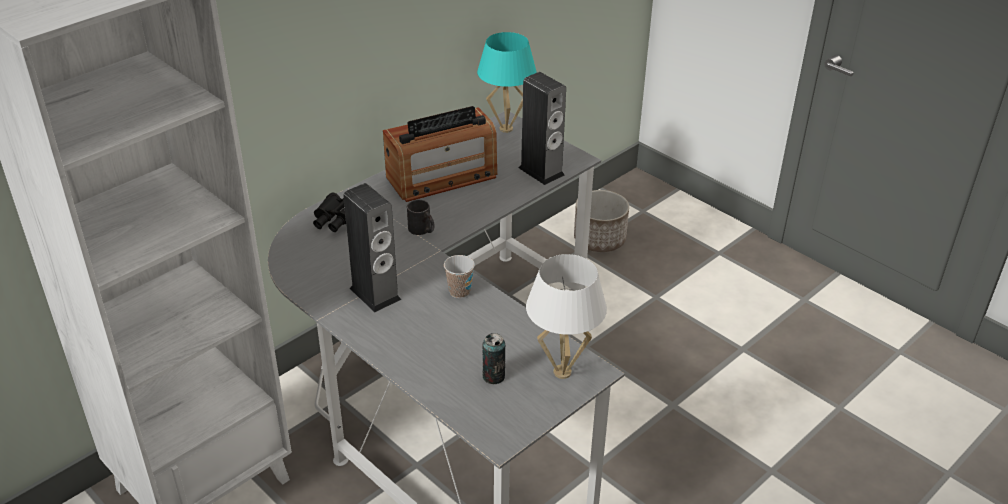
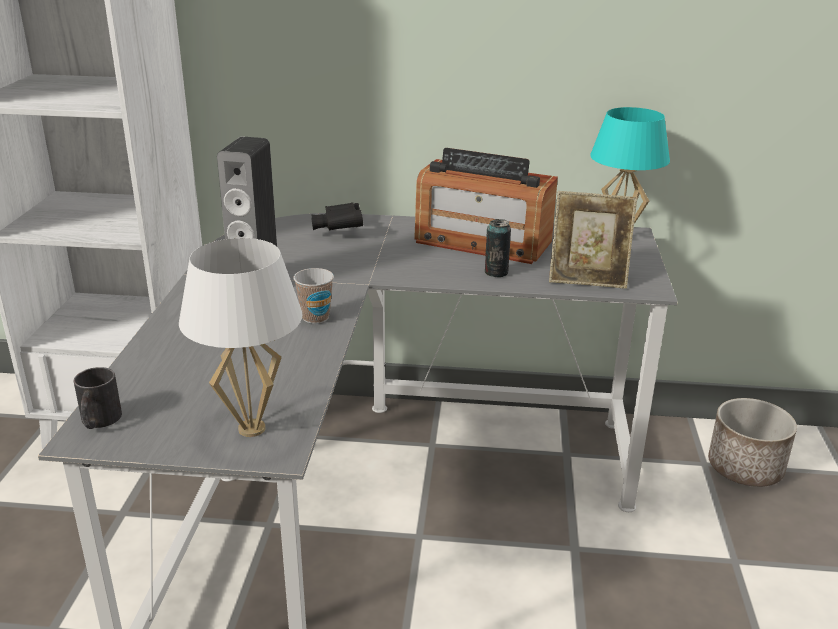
camera: 50 degrees right, 10 degrees down
black mug [407,200,435,235] -> black mug moved to [73,367,122,429]
can [482,333,505,384] -> can moved to [485,219,511,277]
speaker [518,72,566,185] -> picture frame [549,191,637,289]

